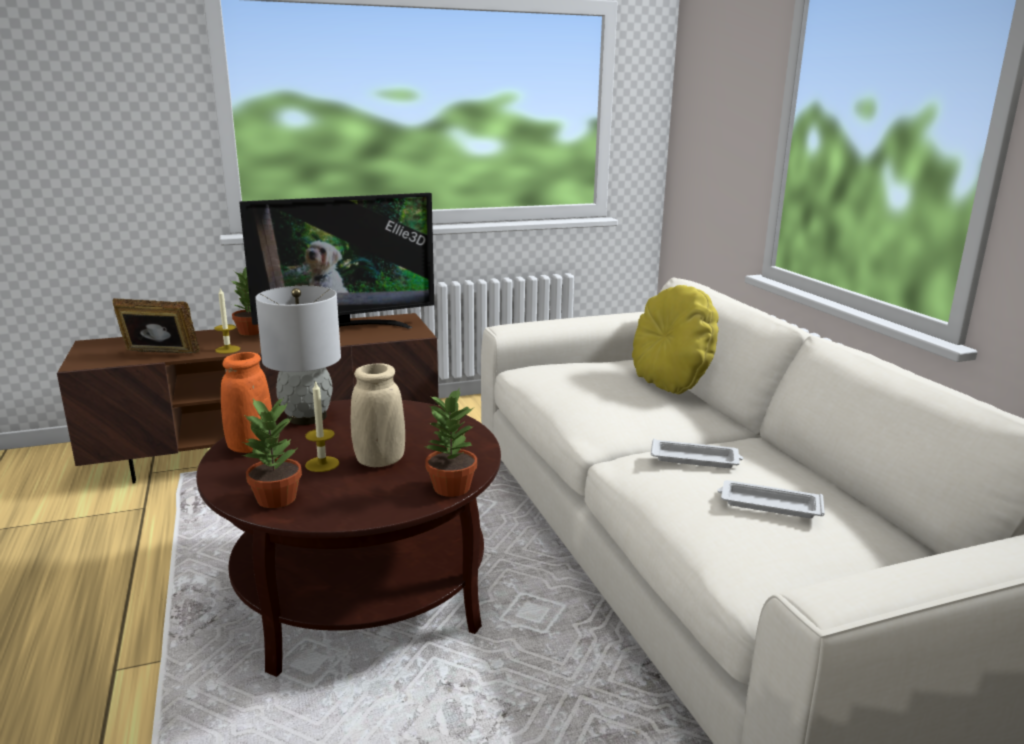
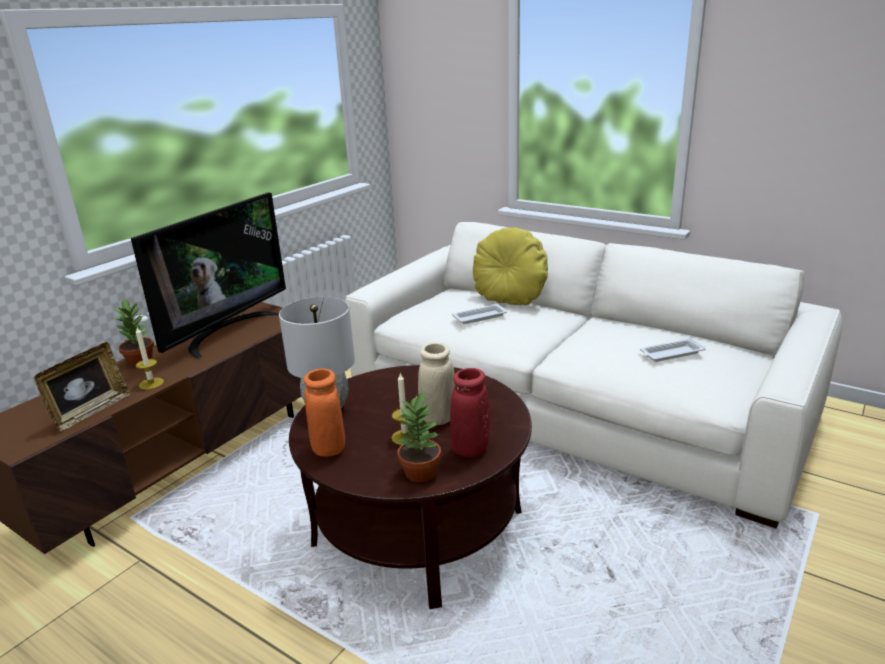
camera: 35 degrees left, 5 degrees up
picture frame [113,298,200,353] -> picture frame turned 150 degrees clockwise [34,342,131,431]
potted plant [423,388,477,497] -> none
white tray [651,439,743,468] -> white tray moved to [452,304,507,324]
none -> red vase [450,368,490,457]

